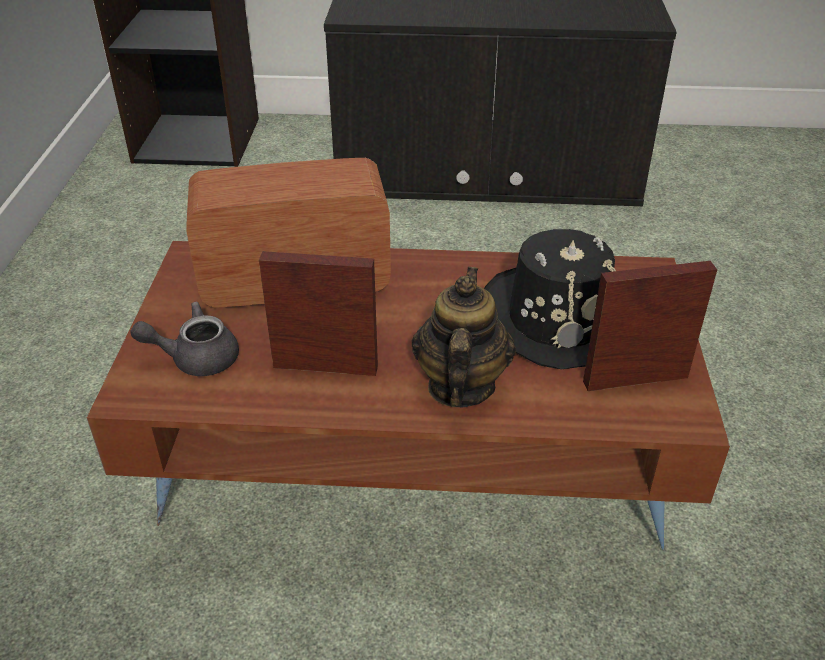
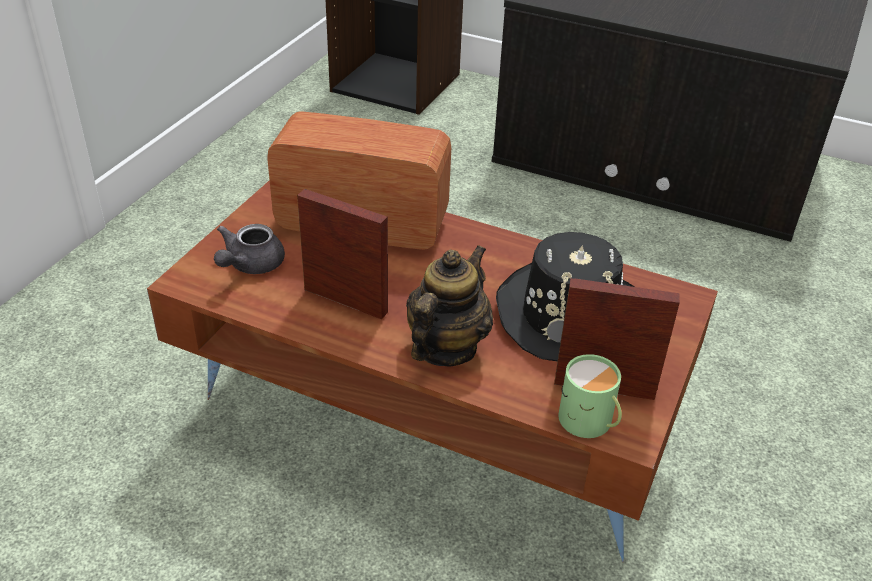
camera: 20 degrees right, 0 degrees up
grey teapot [131,302,239,376] -> grey teapot turned 75 degrees counterclockwise [214,224,285,274]
none -> green mug [558,354,622,438]

